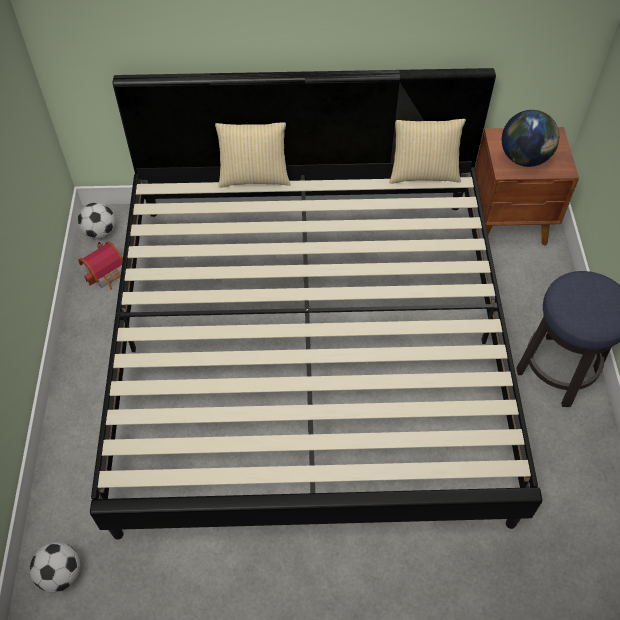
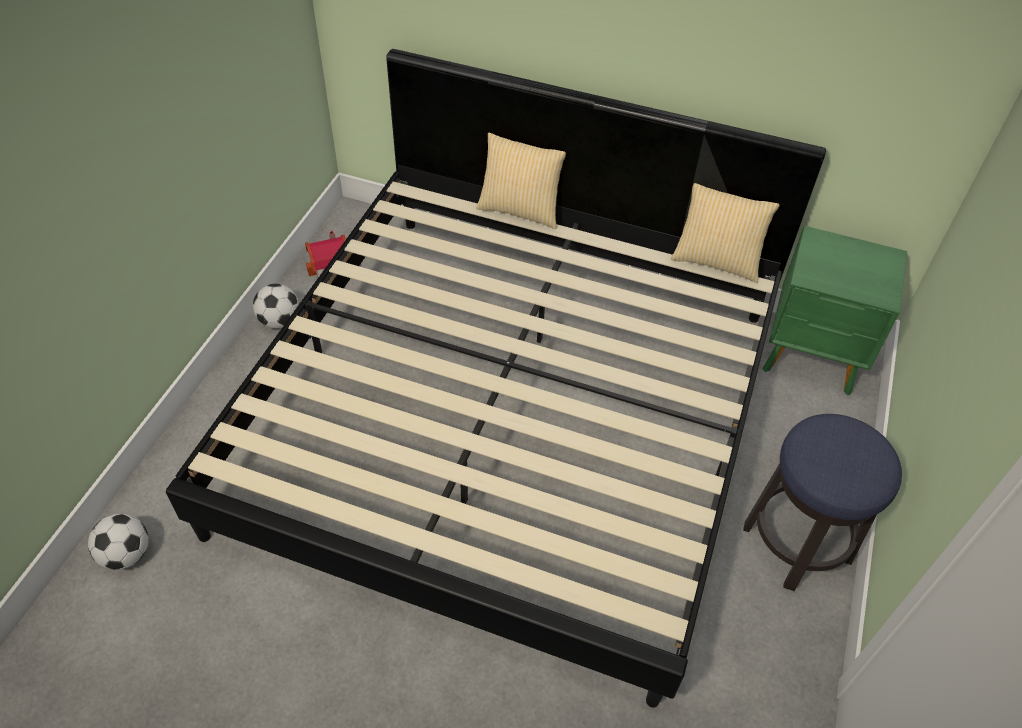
camera: 20 degrees right, 5 degrees down
football [78,203,115,239] -> football moved to [253,284,299,329]
brown nightstand [475,127,579,246] -> green nightstand [762,226,907,395]
globe [502,110,559,167] -> none

